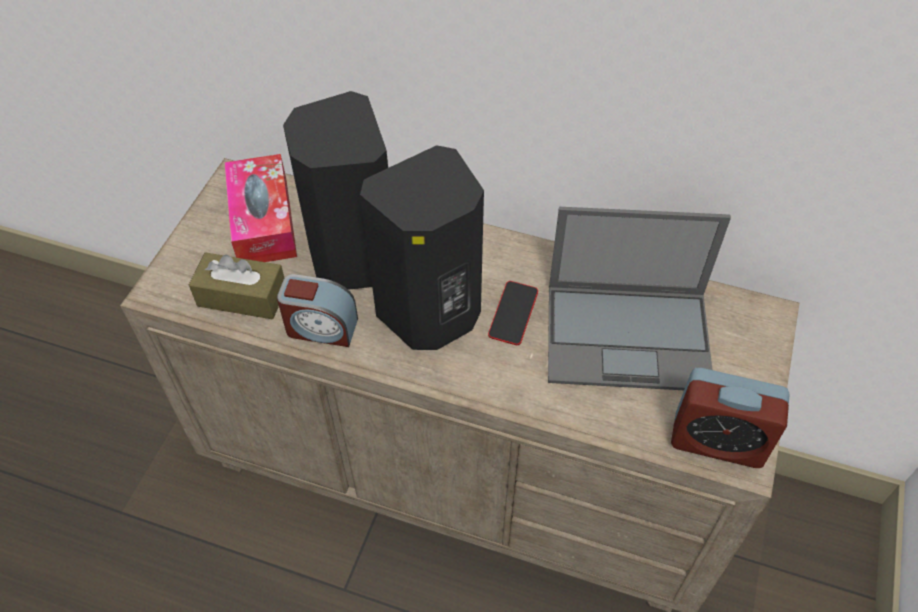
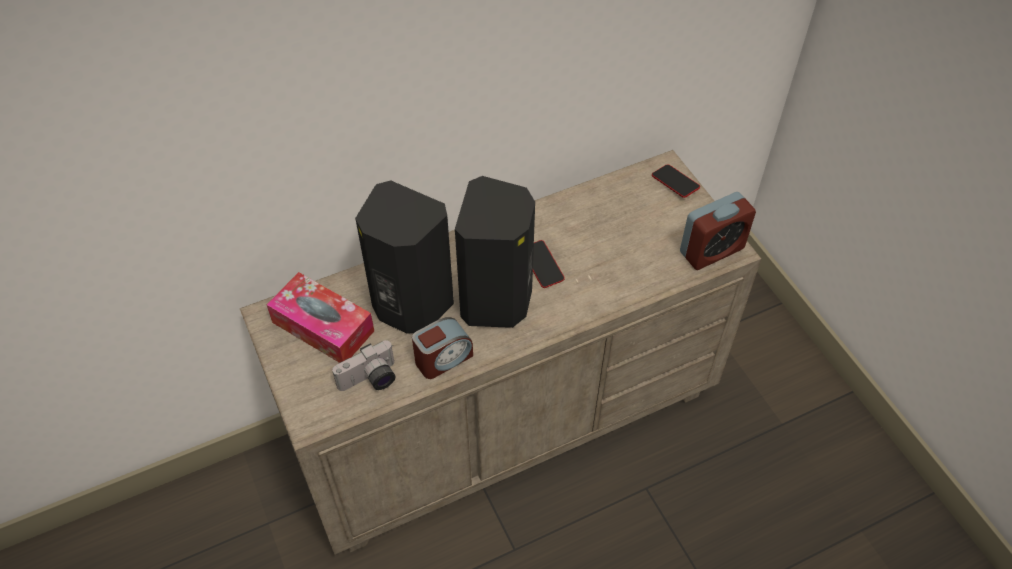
camera: 45 degrees left, 0 degrees up
brown tissue box [189,252,284,319] -> camera [332,340,396,391]
laptop [548,207,731,390] -> none
none -> phone [652,164,700,198]

